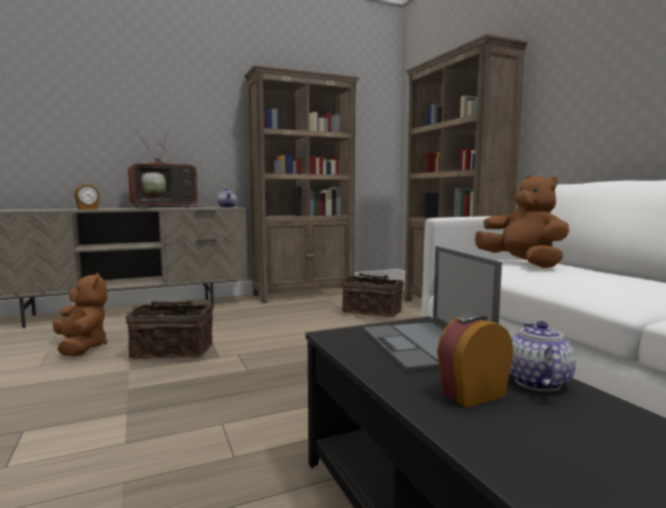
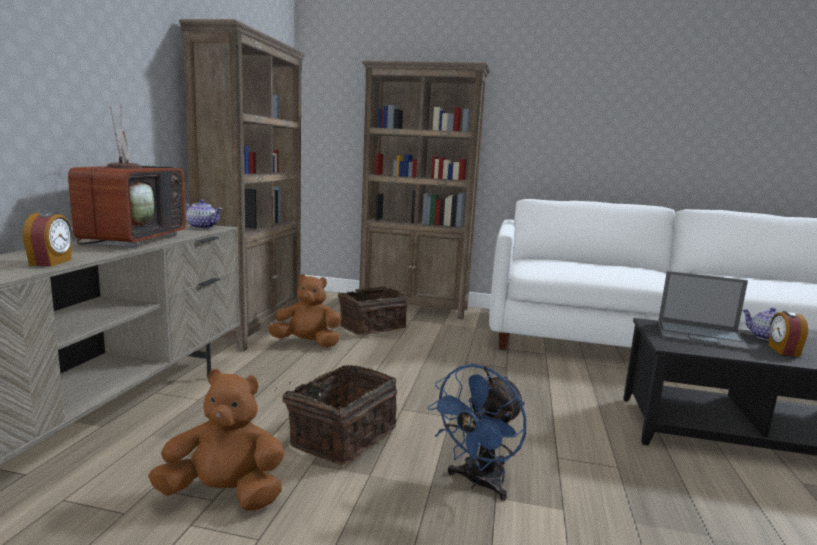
camera: 55 degrees left, 5 degrees up
brown plush toy [475,175,569,268] -> brown plush toy moved to [268,274,341,347]
none -> blue fan [428,364,526,501]

